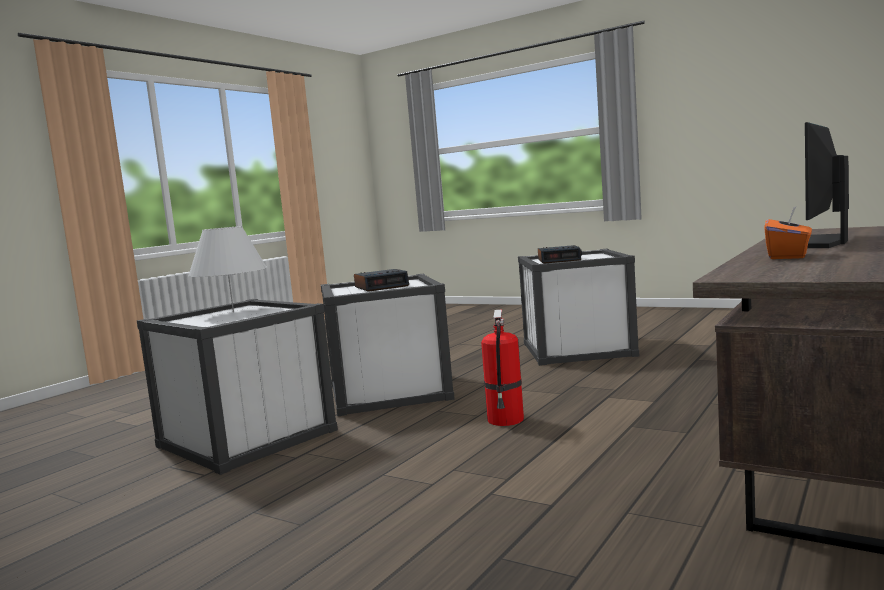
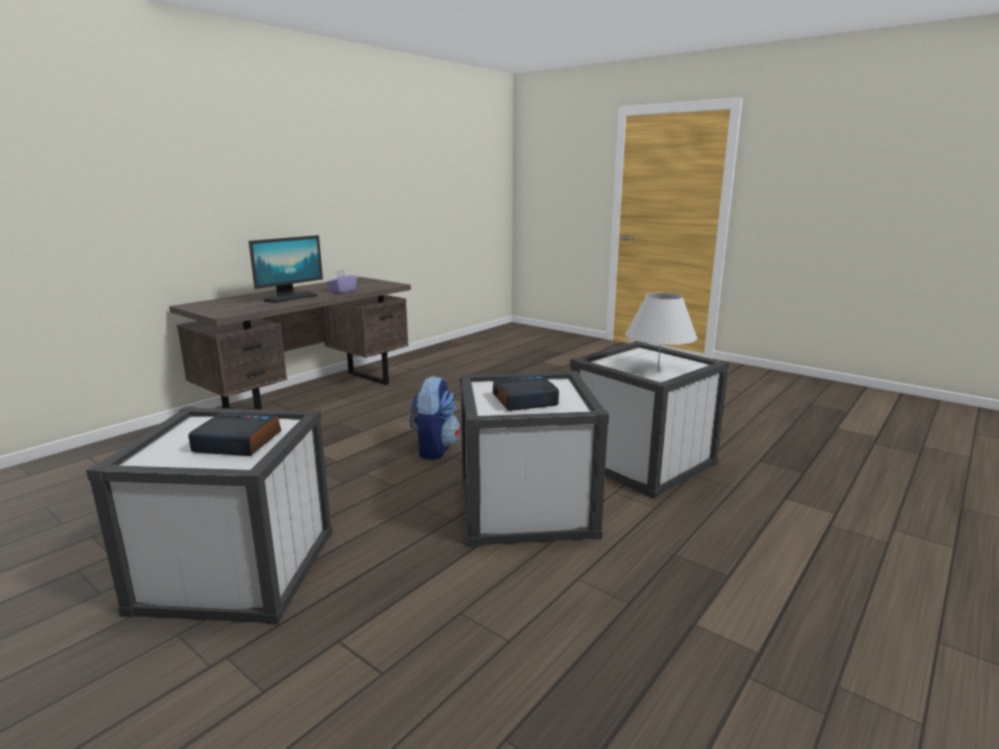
camera: 175 degrees left, 10 degrees up
fire extinguisher [481,310,524,426] -> backpack [409,376,461,460]
orange tissue box [764,207,812,259] -> purple tissue box [327,269,357,293]

